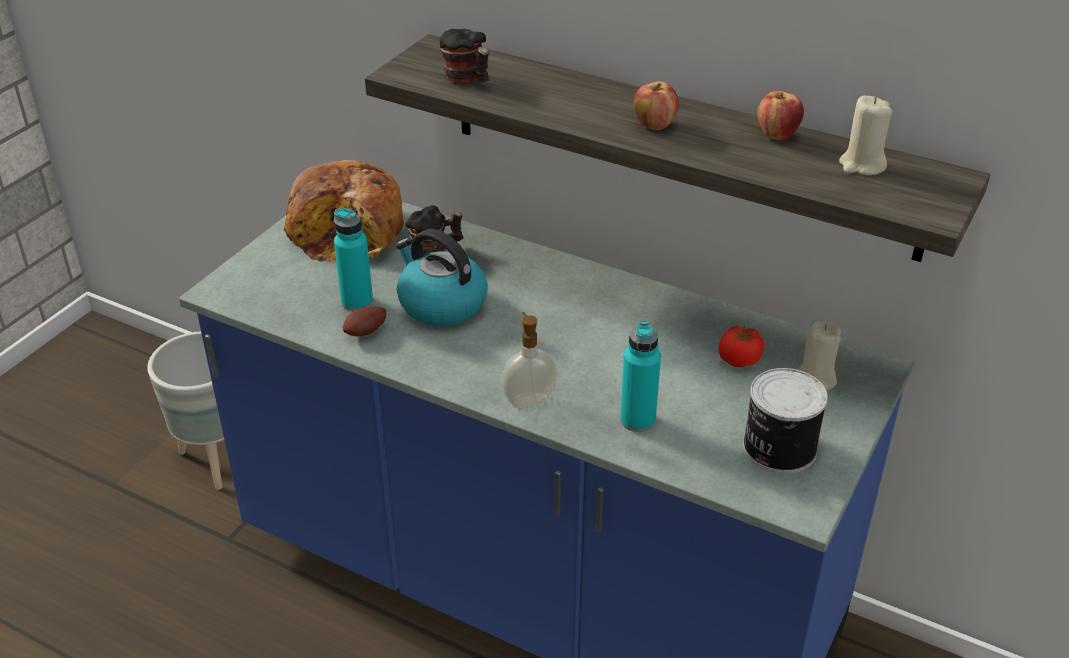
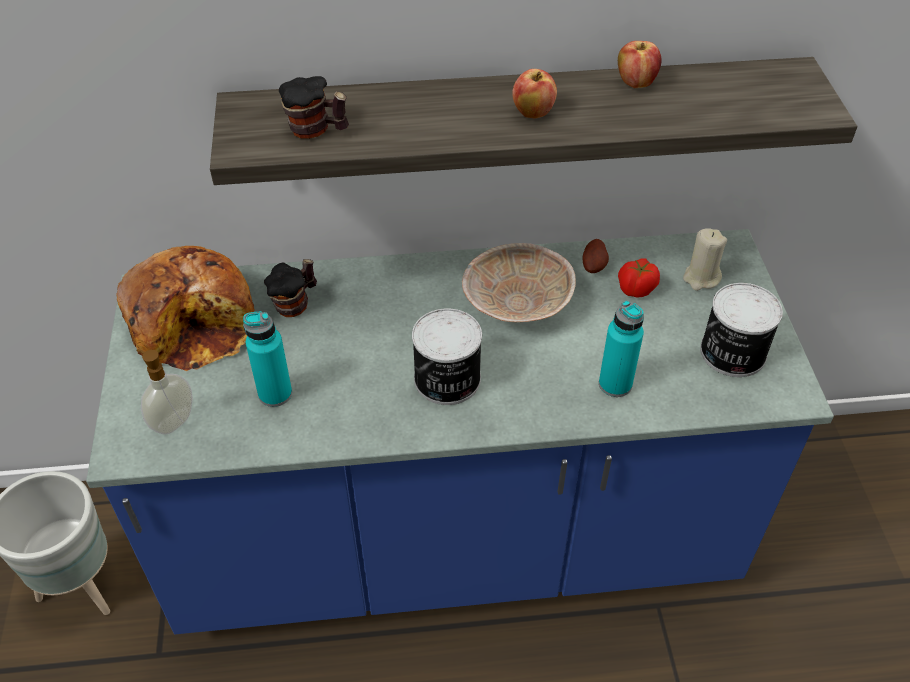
camera: 35 degrees left, 10 degrees up
potato [342,307,386,336] -> potato moved to [582,239,609,273]
kettle [396,229,488,326] -> none
soap dispenser [502,312,558,408] -> soap dispenser moved to [137,349,193,435]
beige candle [839,96,892,175] -> none
none -> can [412,308,482,405]
none -> beige bowl [462,243,576,322]

